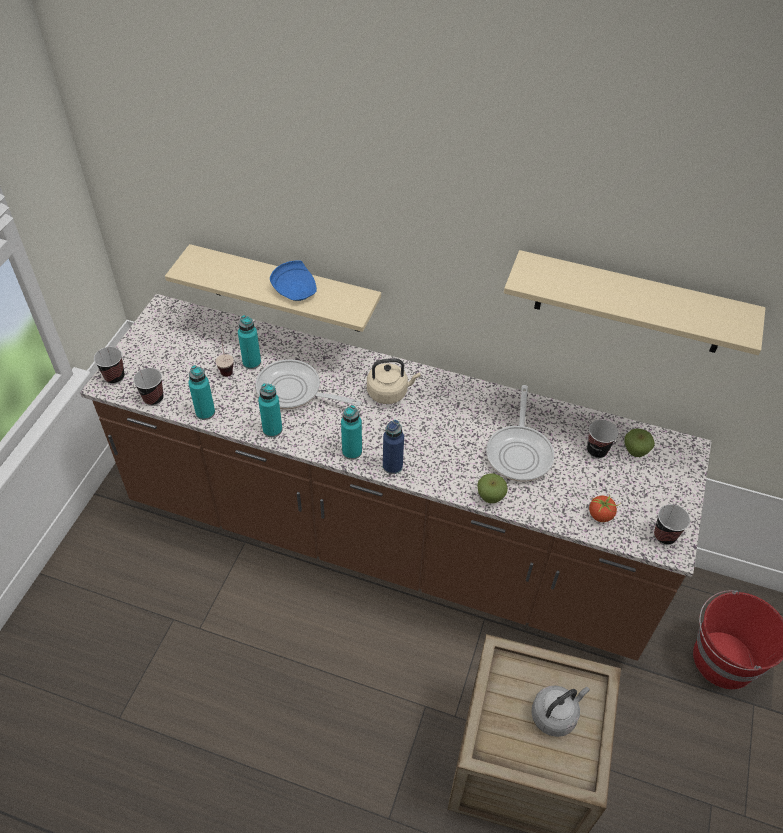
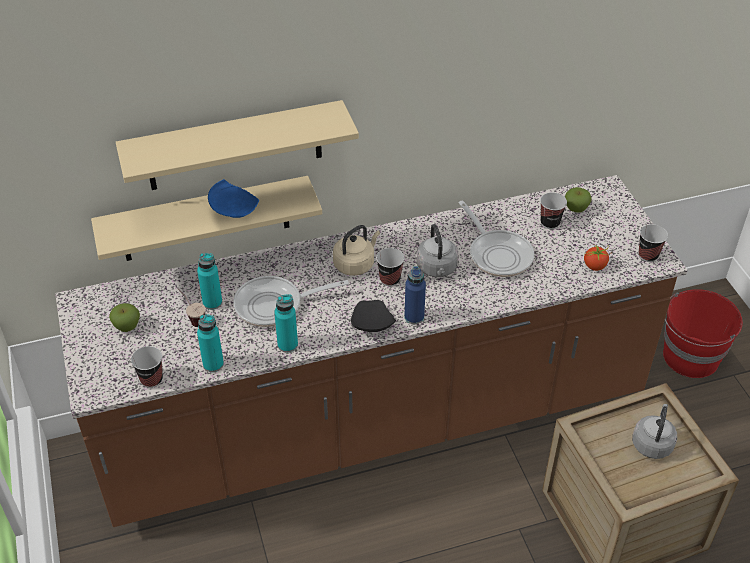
camera: 35 degrees left, 5 degrees down
cup [94,347,125,384] -> cup moved to [376,248,405,286]
turquoise bottle [341,405,362,460] -> black plate [351,300,396,332]
apple [477,473,508,503] -> apple moved to [109,303,140,332]
beige shelf [504,250,765,355] -> beige shelf moved to [116,100,359,190]
none -> grey kettle [416,224,458,277]

